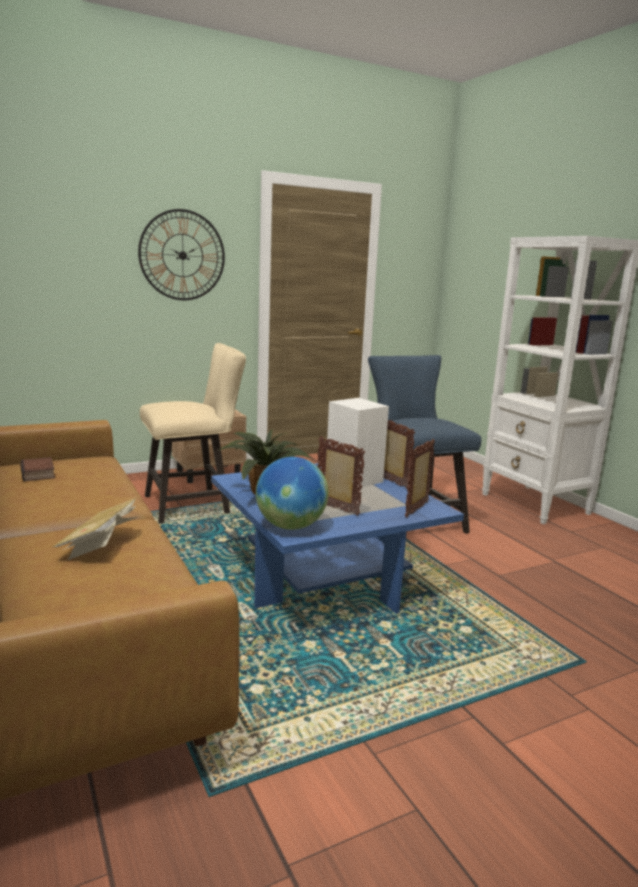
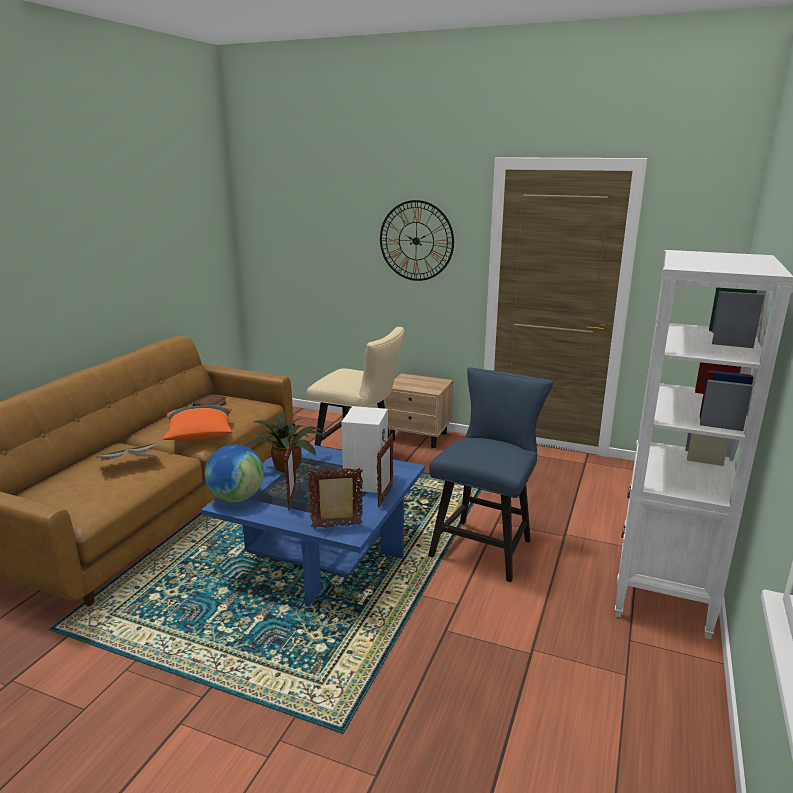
camera: 50 degrees right, 5 degrees up
none -> orange pillow [163,405,232,440]

